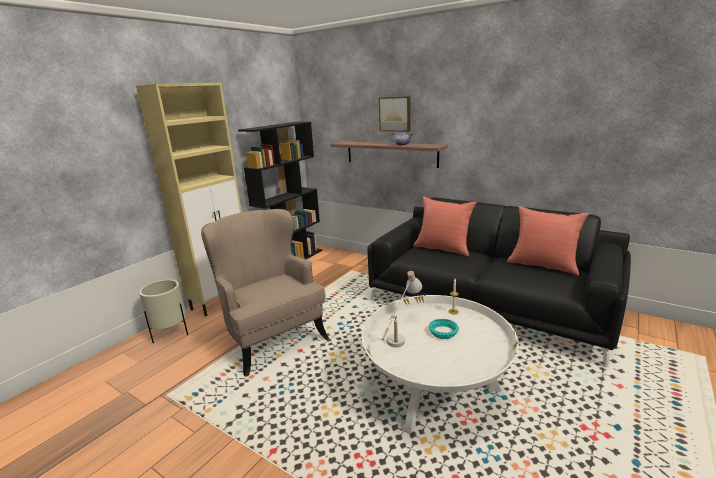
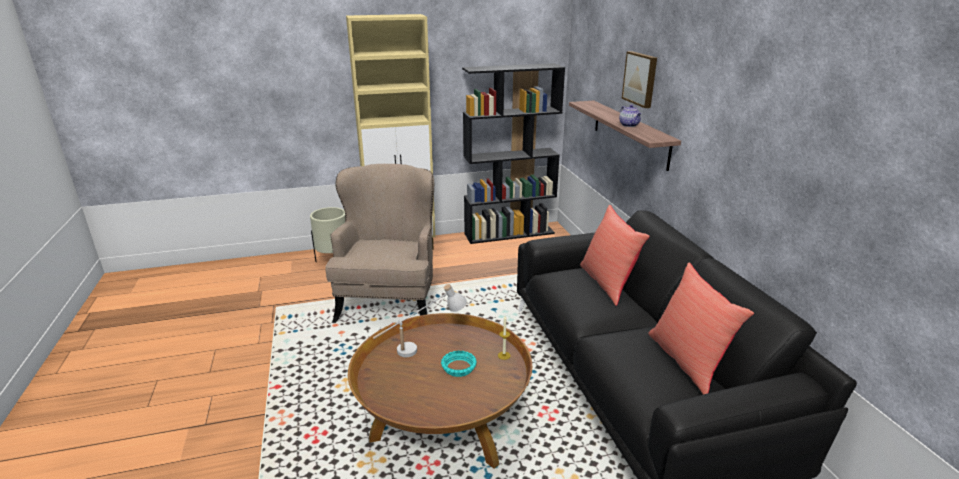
camera: 40 degrees right, 5 degrees up
white coffee table [361,295,519,434] -> brown coffee table [348,313,532,469]

